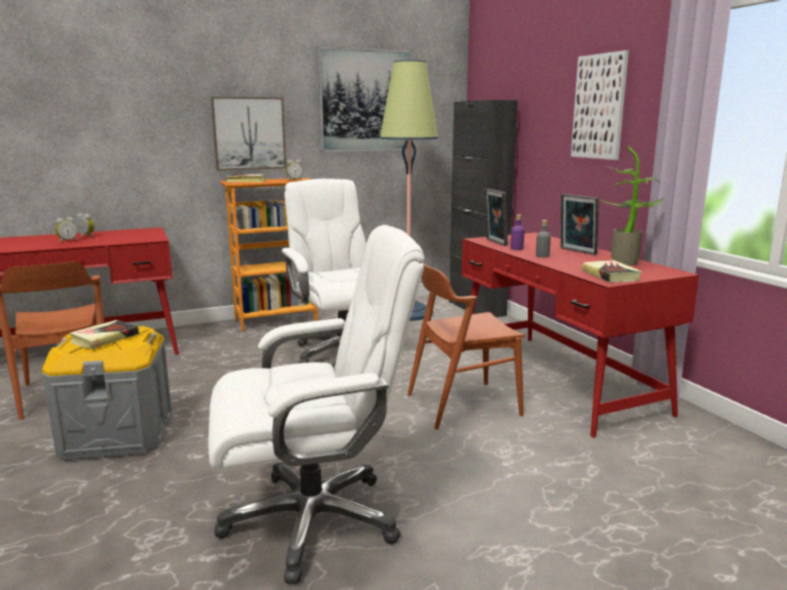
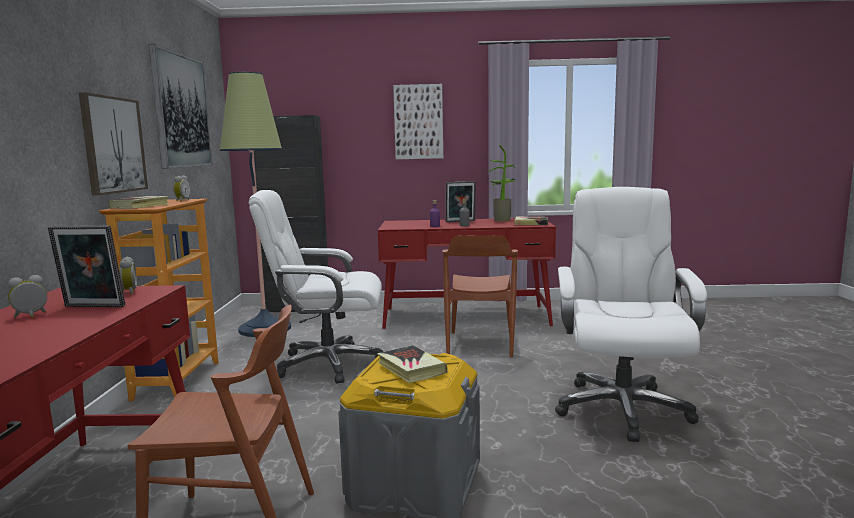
camera: 65 degrees left, 5 degrees down
alarm clock [55,217,77,243] -> alarm clock moved to [119,257,137,294]
picture frame [484,189,508,246] -> picture frame moved to [48,226,125,307]

